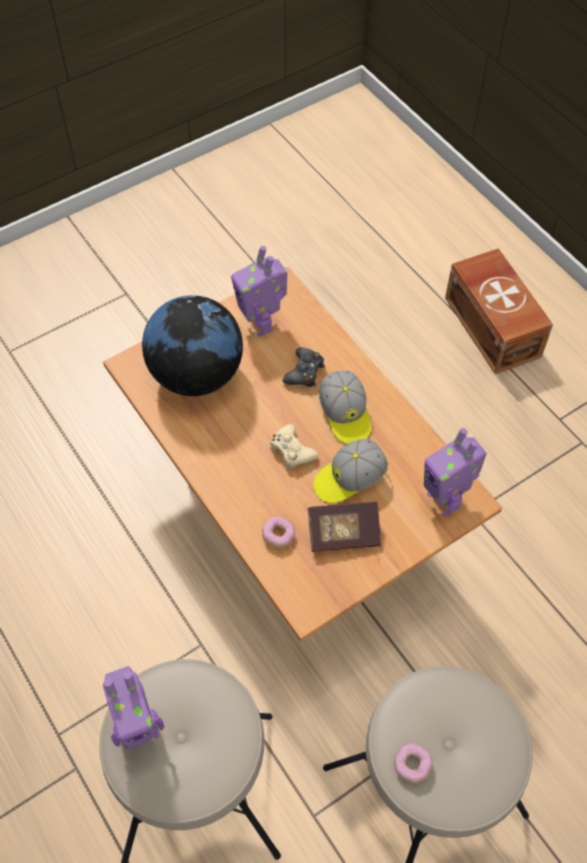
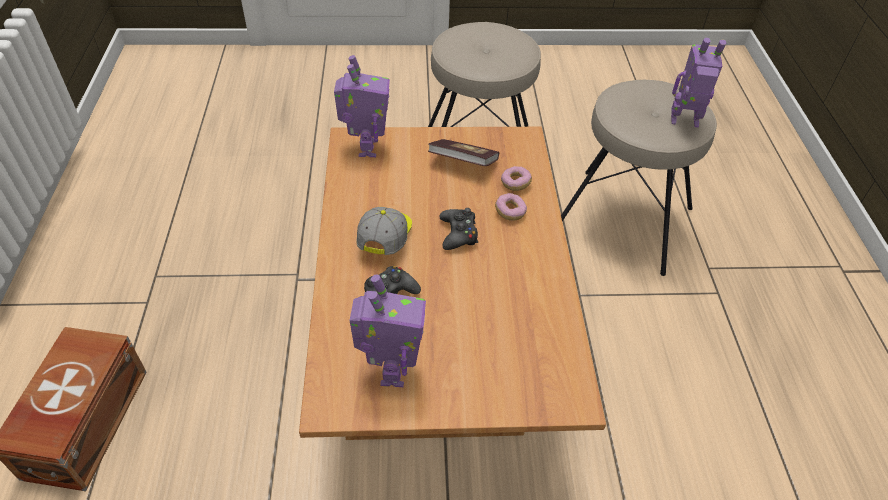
camera: 150 degrees left, 10 degrees down
globe [142,295,243,396] -> none
beige game controller [270,424,318,469] -> black game controller [440,208,478,250]
cap [313,439,388,503] -> none
donut [394,743,433,783] -> donut moved to [495,193,527,221]

